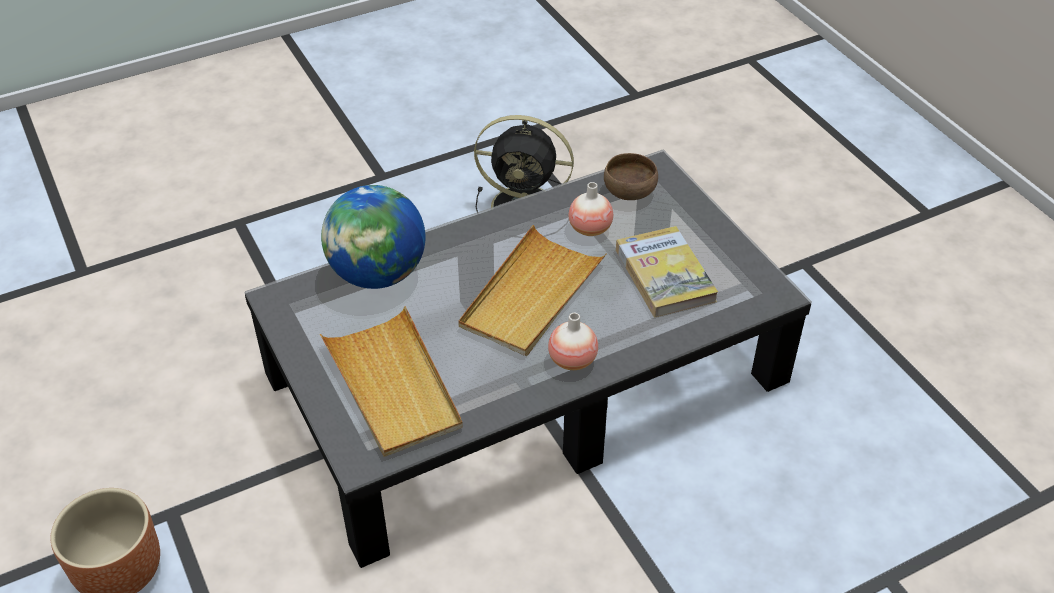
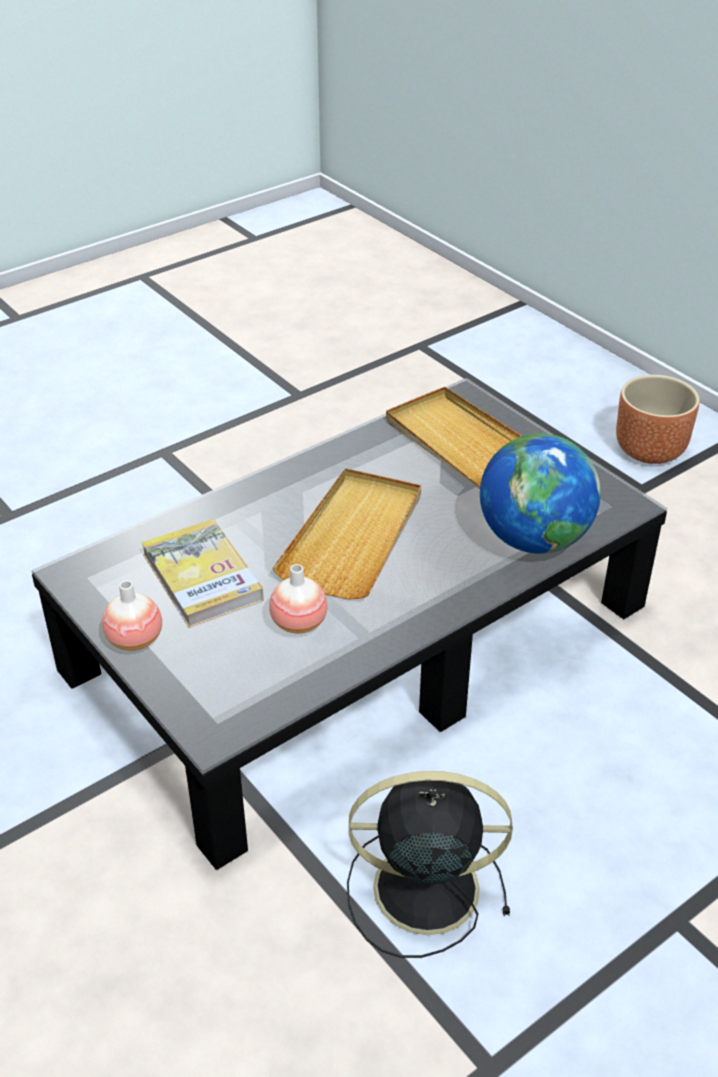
camera: 170 degrees right, 5 degrees down
vase [548,313,598,370] -> vase moved to [102,580,162,651]
brown bowl [604,153,658,200] -> none

